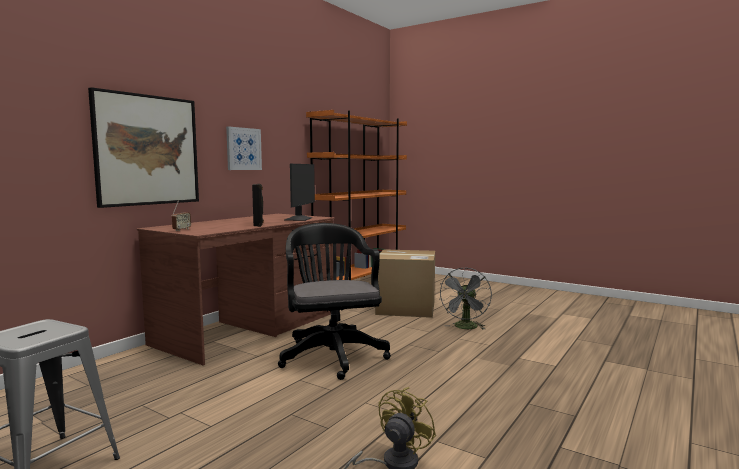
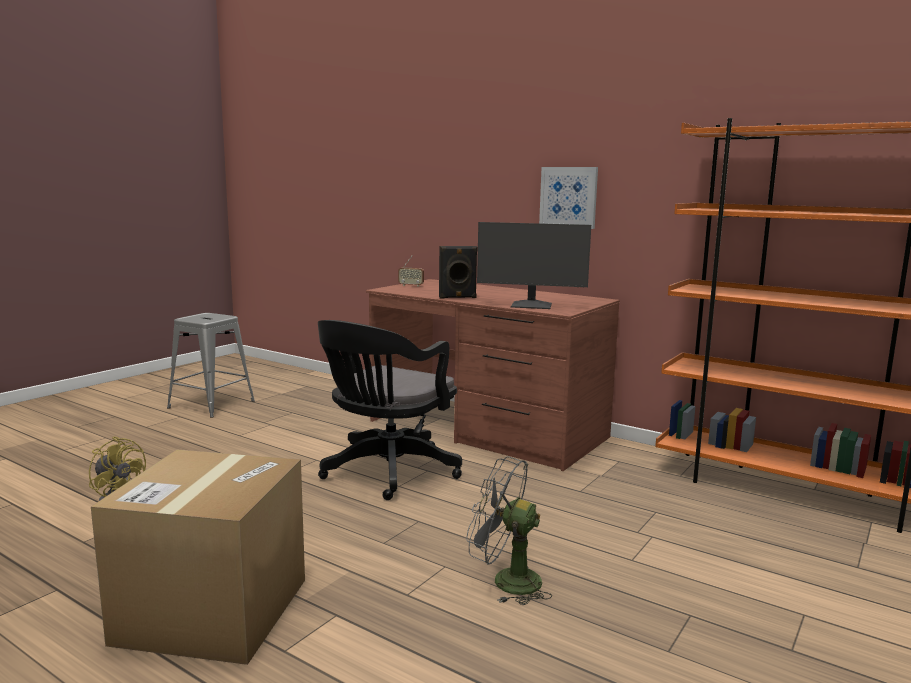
camera: 90 degrees right, 5 degrees up
picture [88,87,199,208] -> none
black office chair [278,223,391,380] -> black office chair turned 135 degrees clockwise [318,320,462,500]
cardboard box [375,249,435,318] -> cardboard box moved to [91,450,305,665]

